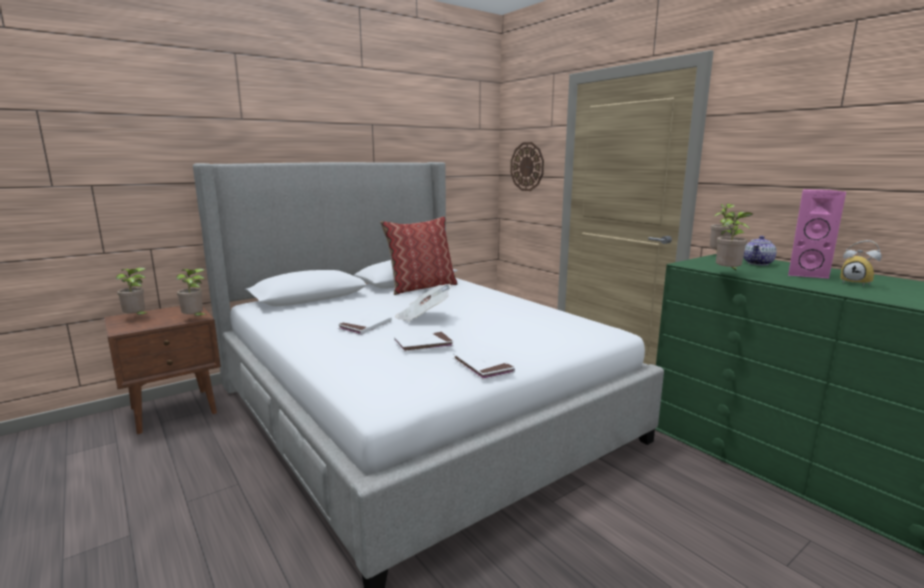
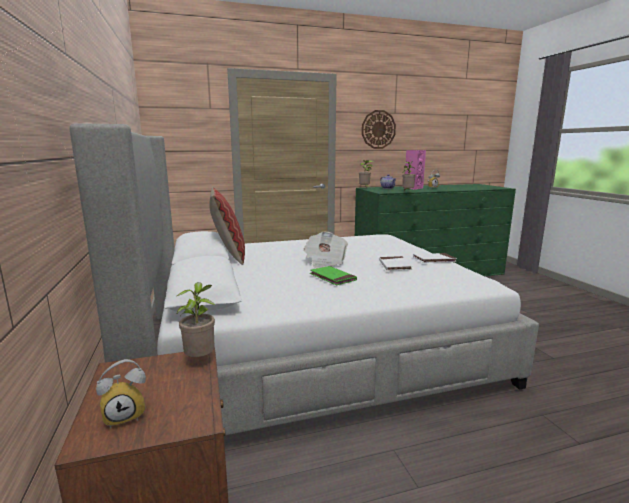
camera: 70 degrees left, 0 degrees up
potted plant [116,267,149,315] -> alarm clock [96,359,146,428]
white book [338,312,392,335] -> green book [310,266,357,285]
wall clock [510,142,544,191] -> wall clock moved to [362,110,396,149]

